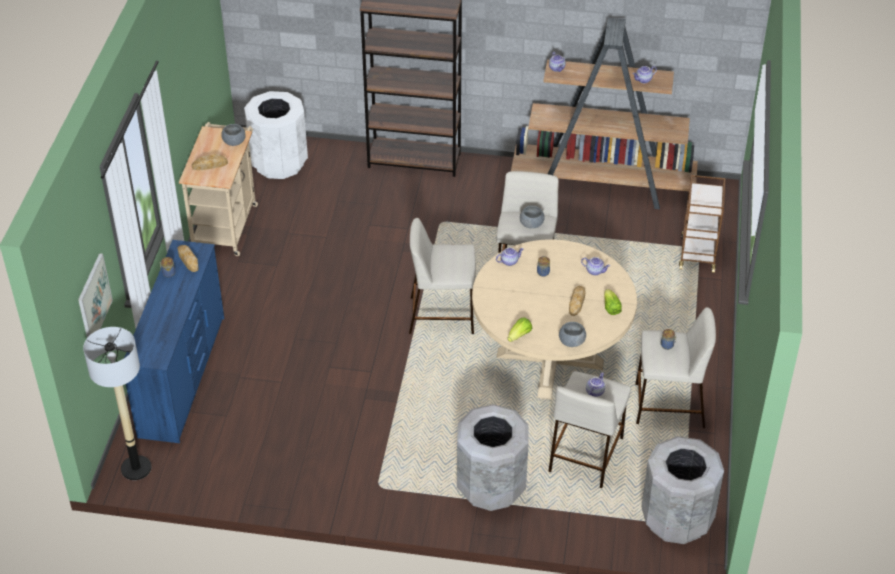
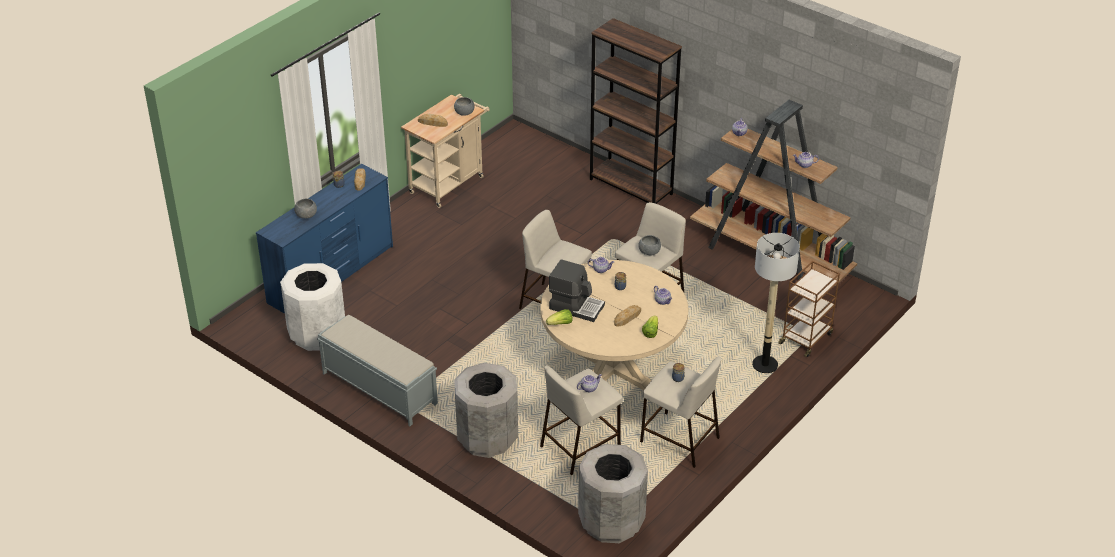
camera: 30 degrees right, 5 degrees down
picture [78,253,113,338] -> none
floor lamp [83,327,151,480] -> floor lamp moved to [752,233,800,373]
white trash can [244,91,308,179] -> white trash can moved to [280,263,345,351]
grey bowl [559,322,586,347] -> grey bowl moved to [294,198,317,219]
none -> grey bench [317,315,438,426]
none -> coffee machine [549,259,605,322]

